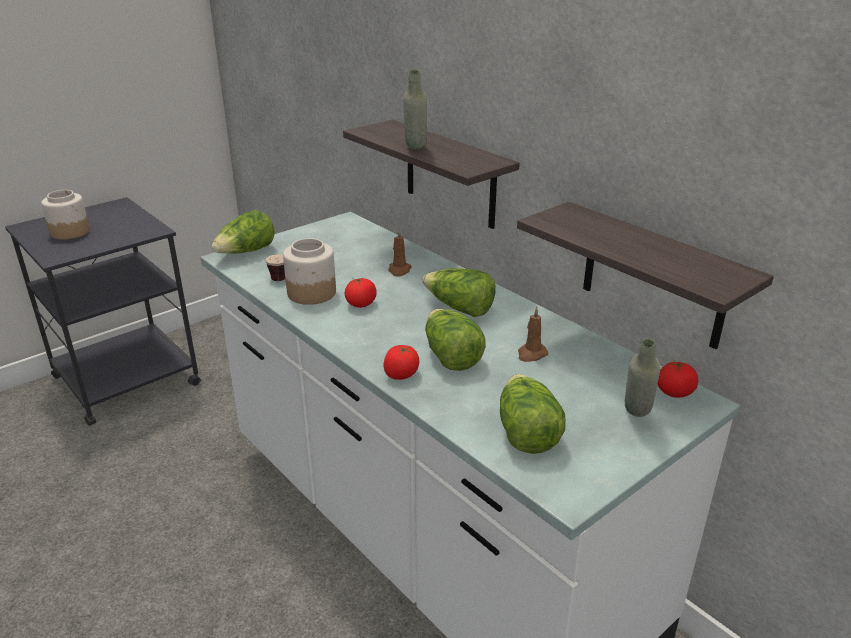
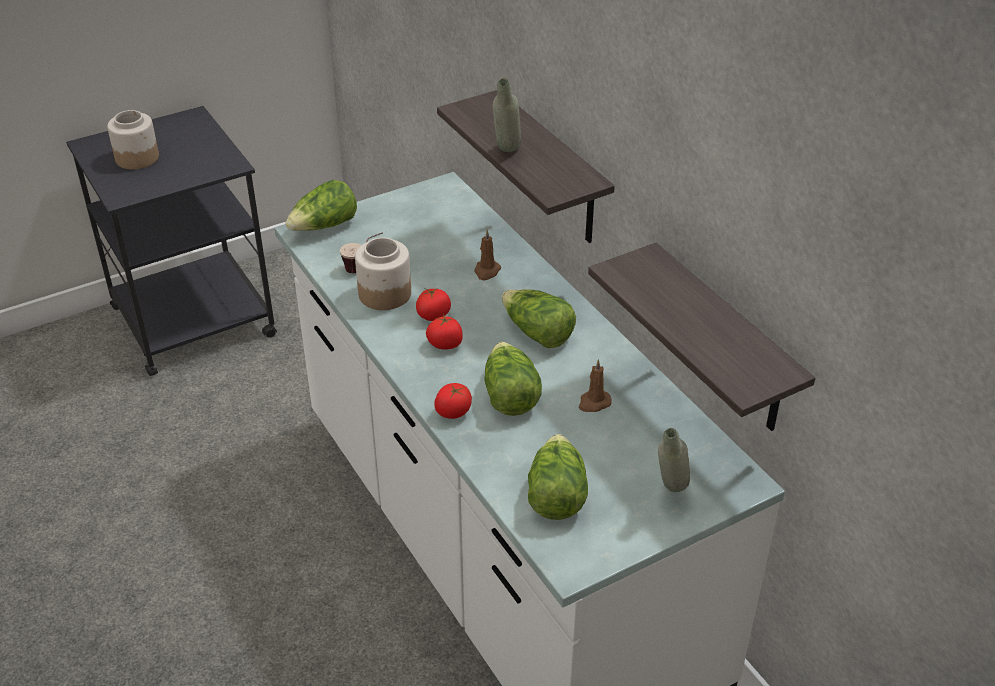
camera: 10 degrees right, 10 degrees up
tomato [657,360,698,398] -> tomato moved to [426,314,463,349]

